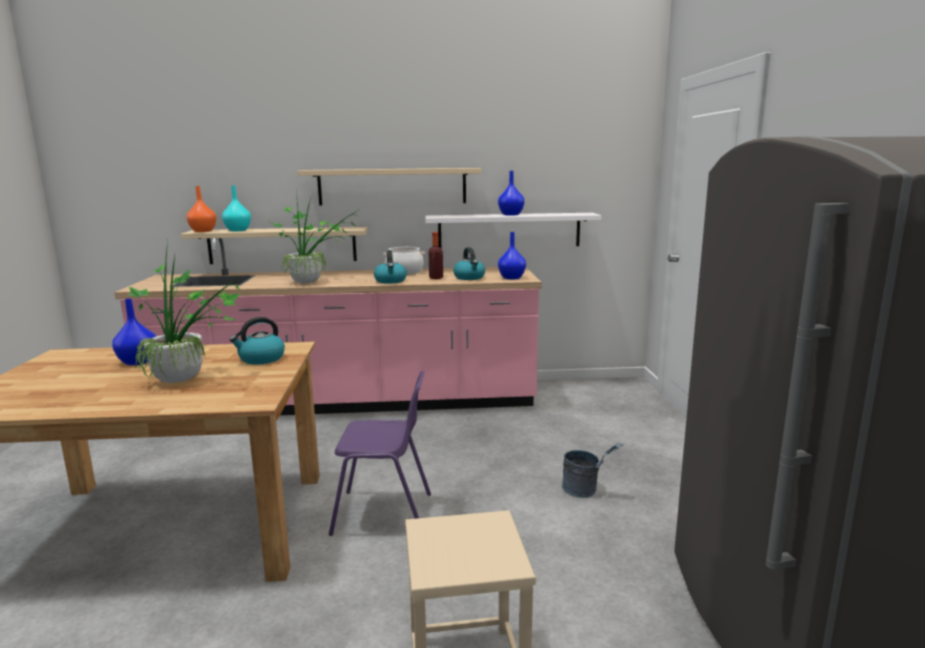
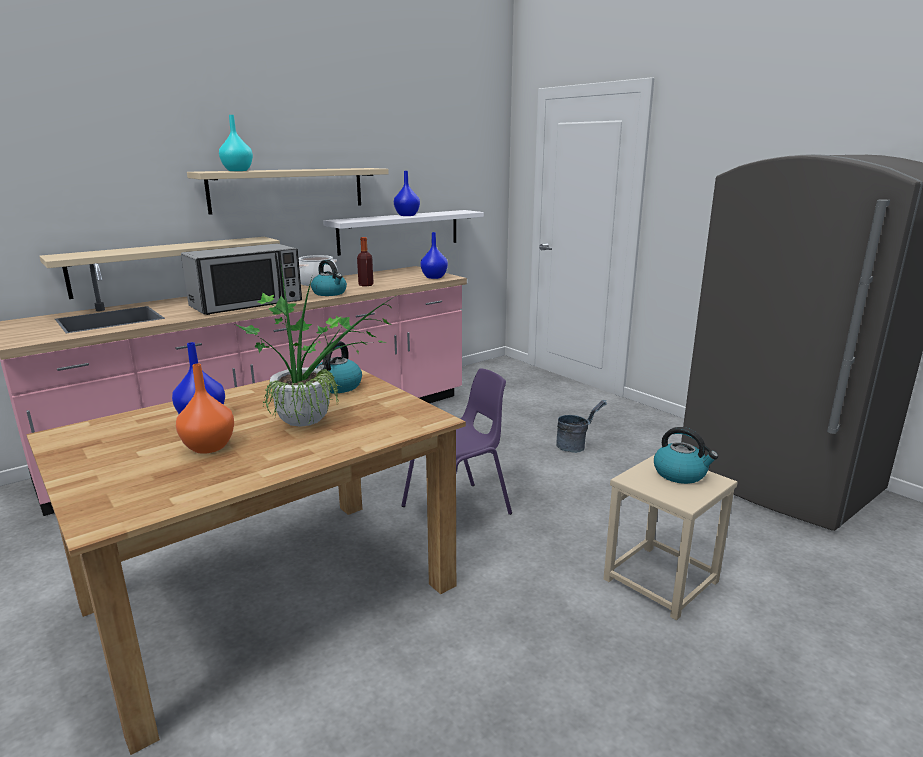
camera: 35 degrees left, 5 degrees up
orange vase [186,186,216,232] -> orange vase moved to [176,364,234,454]
turquoise vase [222,185,251,231] -> turquoise vase moved to [219,115,253,171]
potted plant [270,187,360,283] -> microwave [181,243,302,315]
kettle [453,247,485,280] -> kettle moved to [654,427,718,484]

